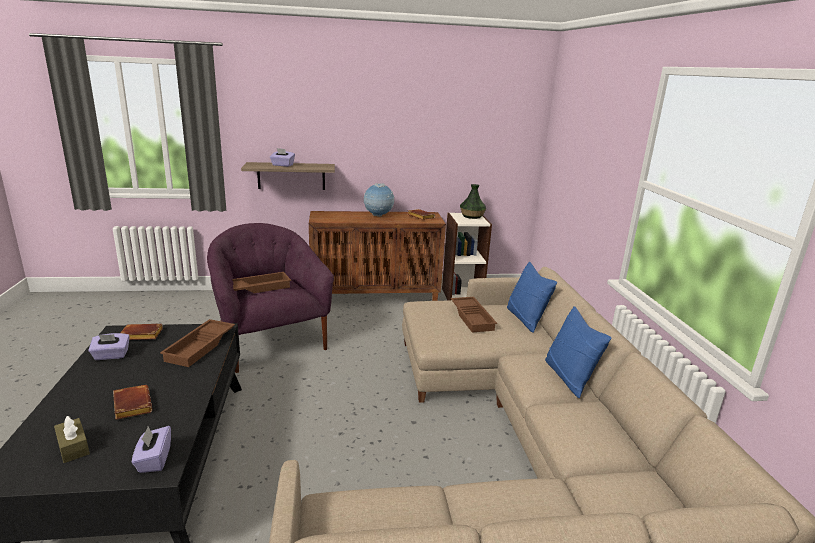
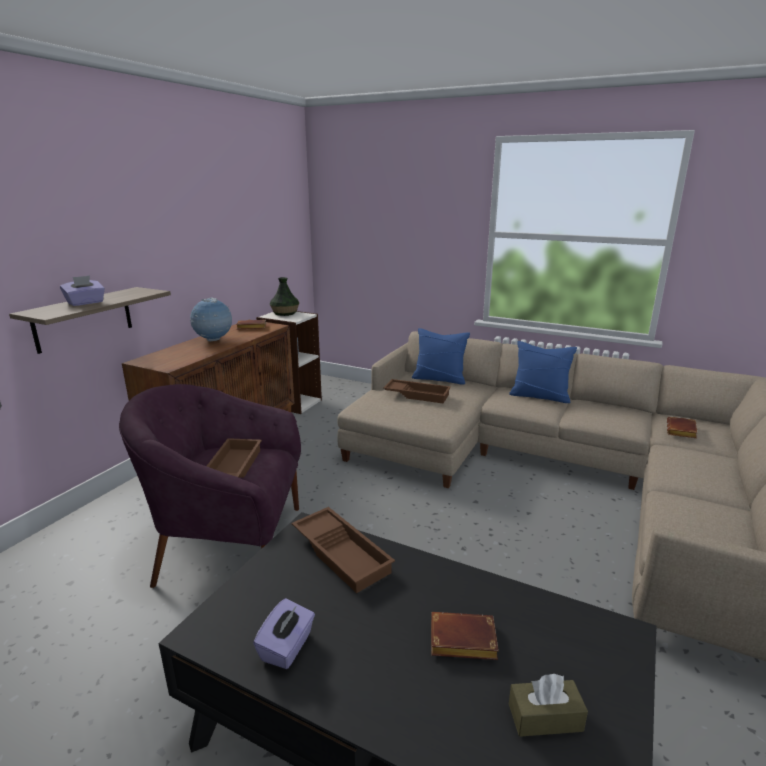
camera: 55 degrees left, 0 degrees up
brown book [120,324,163,340] -> brown book moved to [667,416,698,438]
purple tissue box [132,426,171,473] -> none

